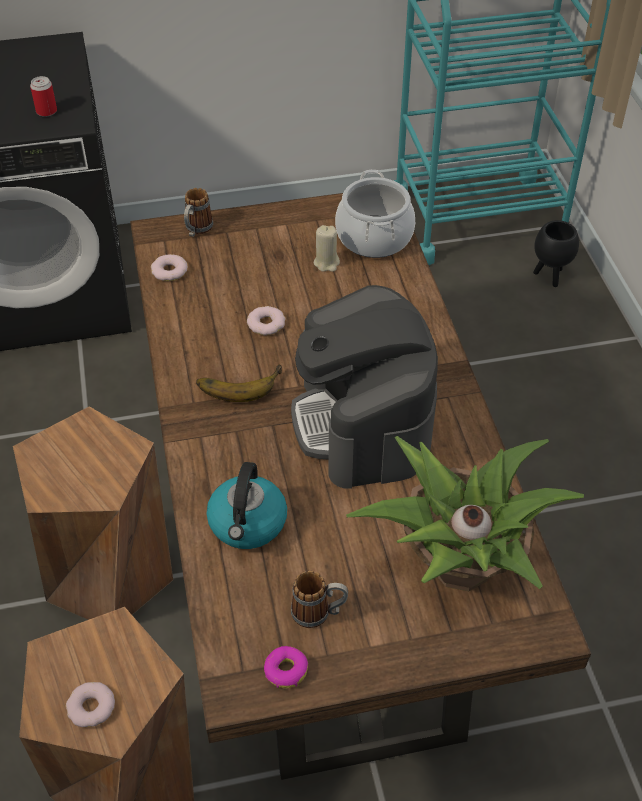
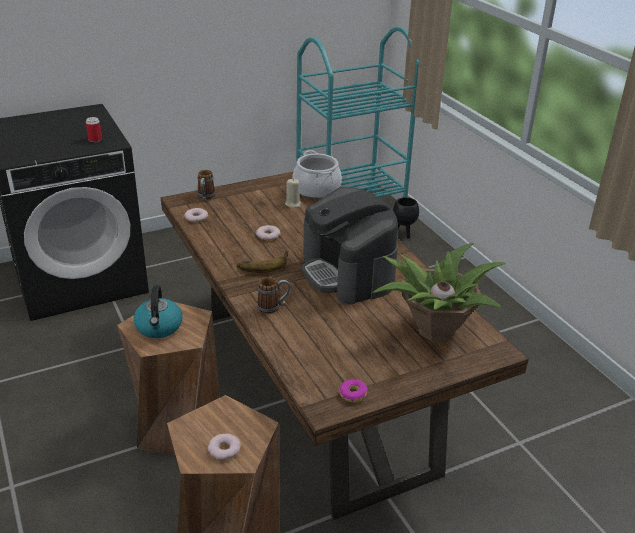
camera: 15 degrees left, 15 degrees down
kettle [207,462,287,549] -> kettle moved to [134,285,183,338]
mug [291,571,348,628] -> mug moved to [257,277,290,314]

